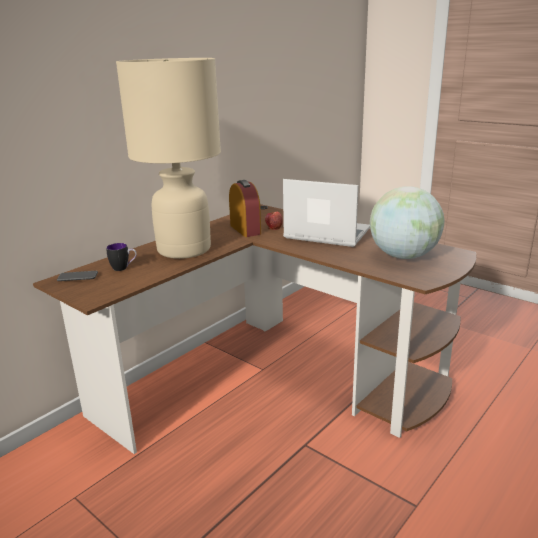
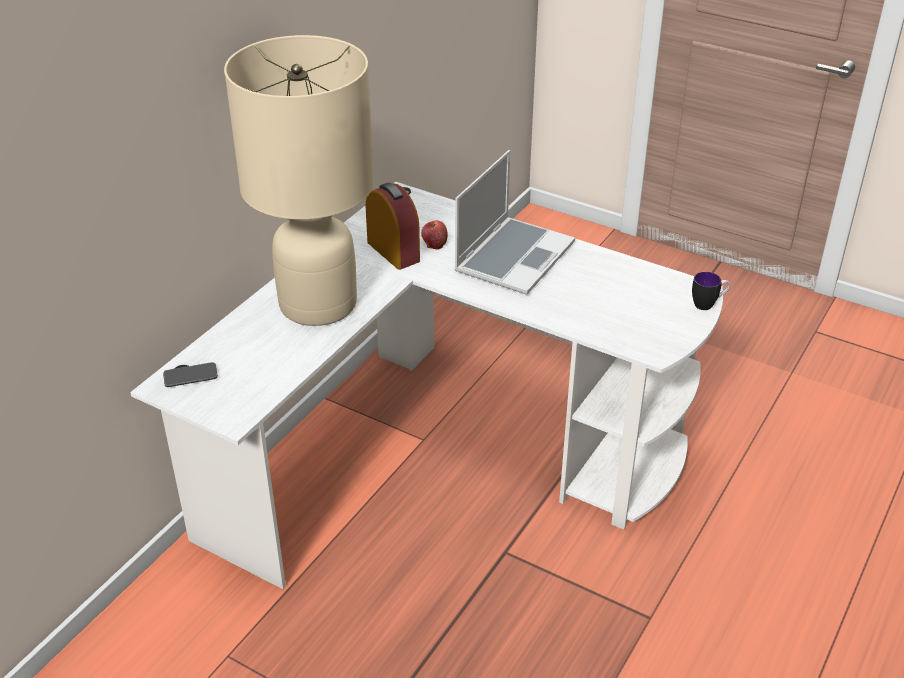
camera: 10 degrees left, 15 degrees up
brown desk [33,204,476,454] -> white desk [130,182,723,589]
mug [106,243,137,271] -> mug moved to [692,272,730,310]
laptop [283,179,370,247] -> laptop turned 105 degrees clockwise [454,150,575,295]
globe [370,186,444,259] -> none

